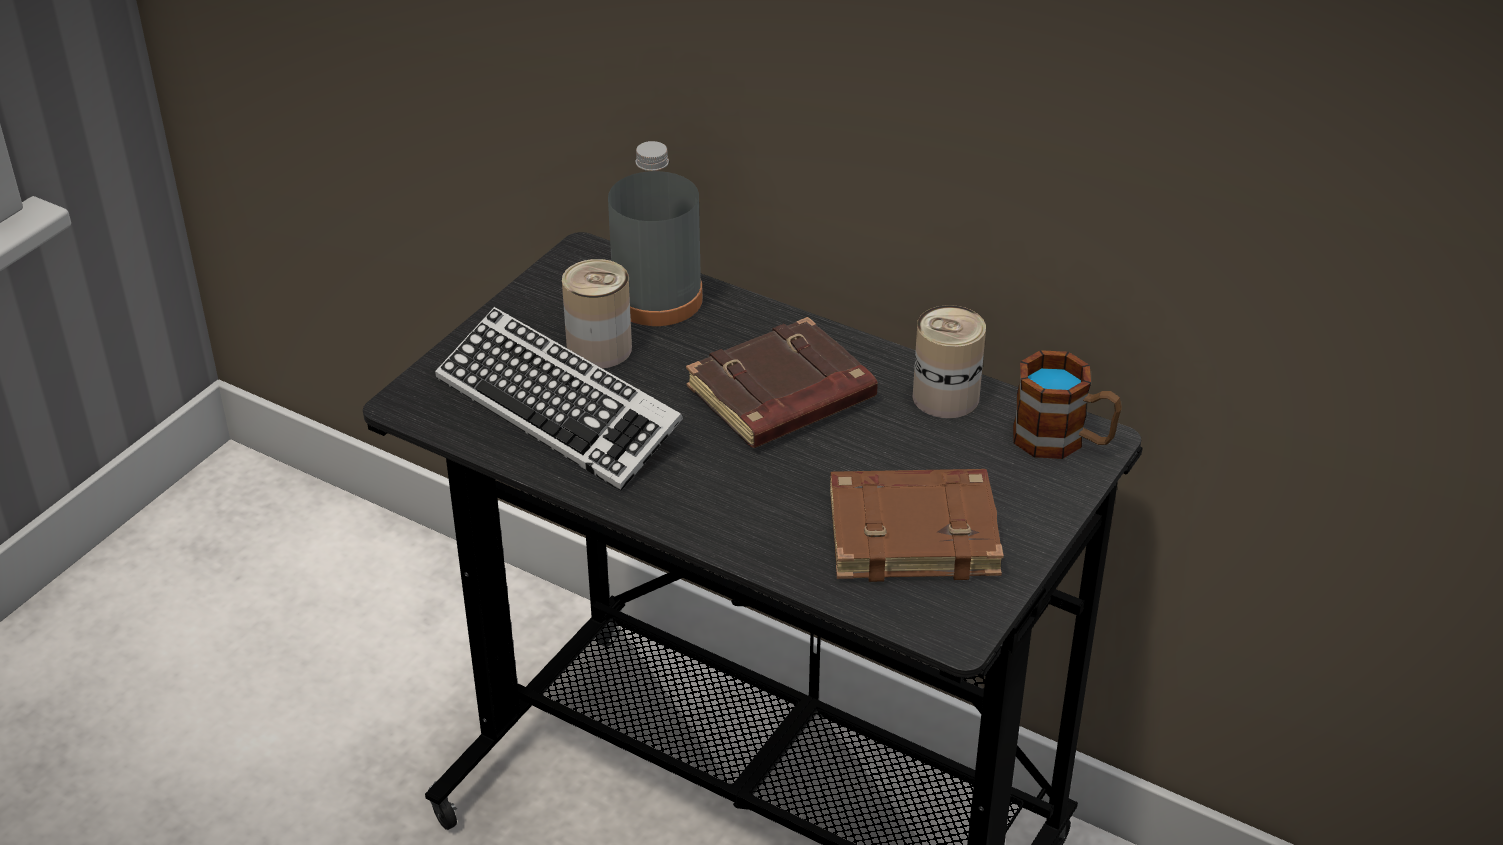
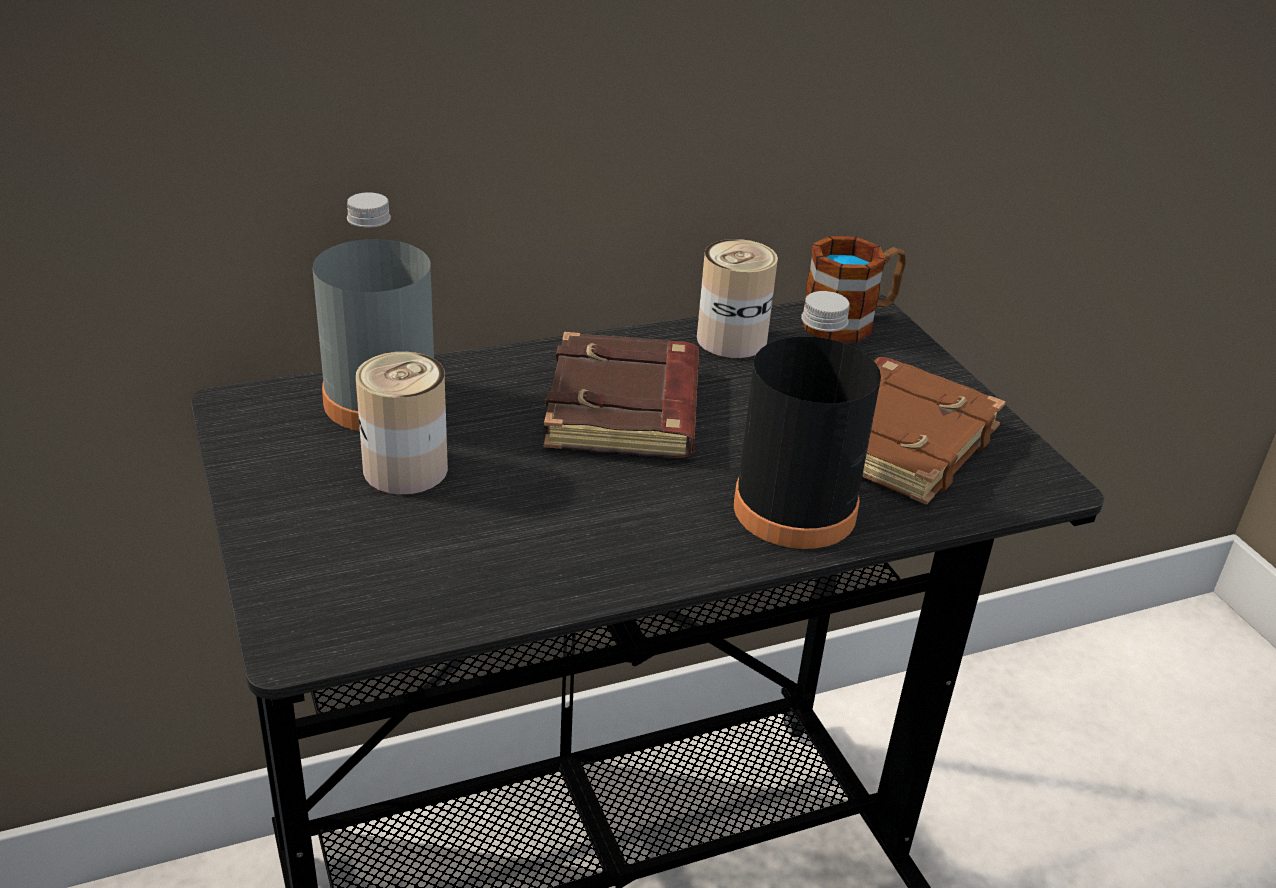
camera: 55 degrees left, 5 degrees down
keyboard [435,307,683,491] -> none
none -> black bottle [734,291,881,549]

